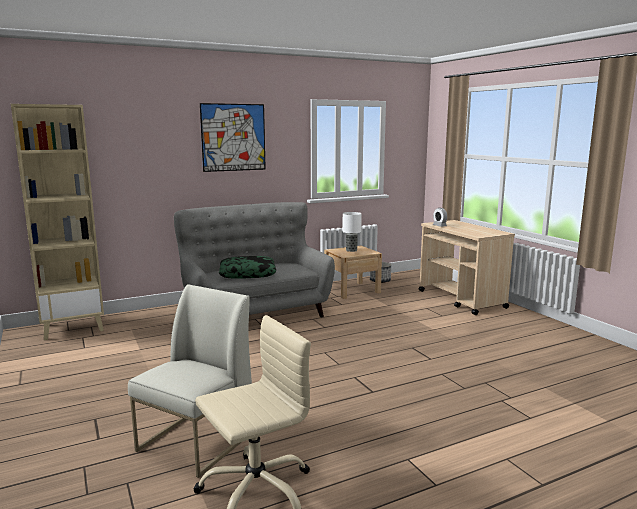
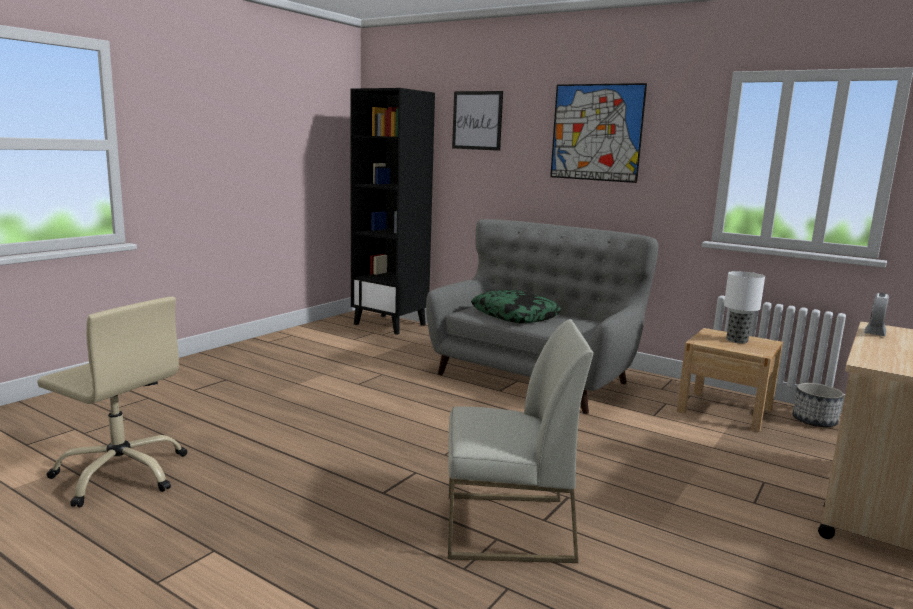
camera: 60 degrees right, 0 degrees up
beige bookcase [11,104,104,340] -> black bookcase [351,88,435,335]
white chair [128,284,252,478] -> white chair moved to [448,319,594,563]
none -> picture [452,91,503,151]

